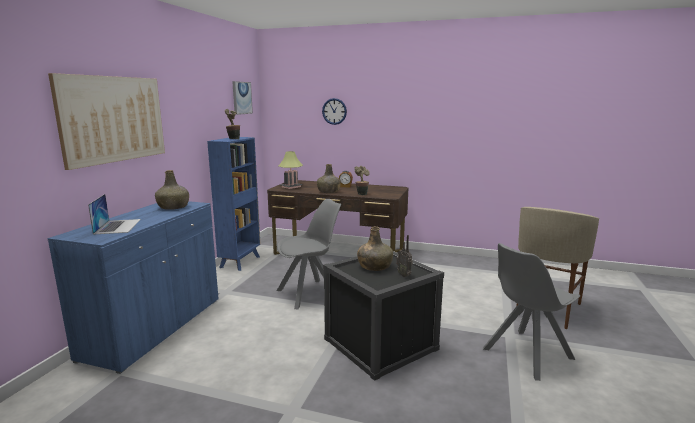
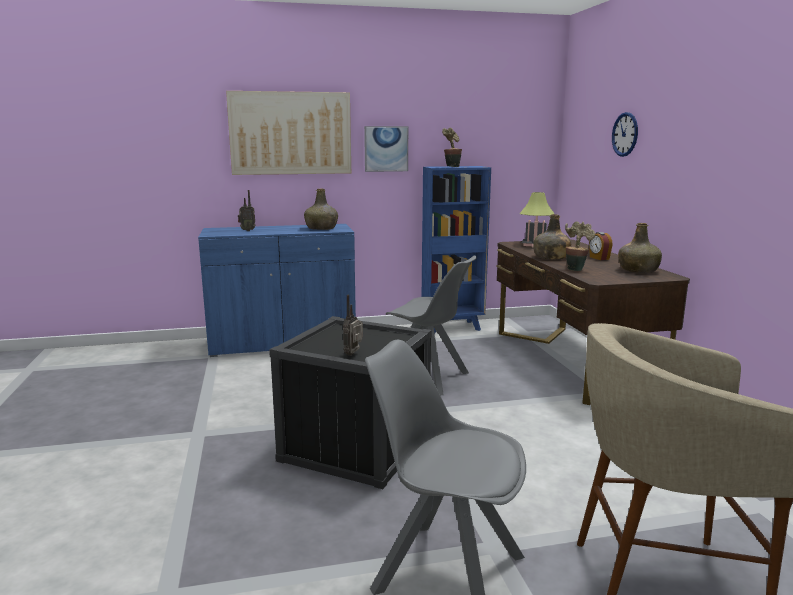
camera: 60 degrees right, 0 degrees up
laptop [88,194,141,235] -> radio [238,190,256,231]
picture [232,81,253,115] -> picture moved to [364,126,408,172]
green bottle [357,226,393,271] -> green bottle moved to [618,223,662,273]

